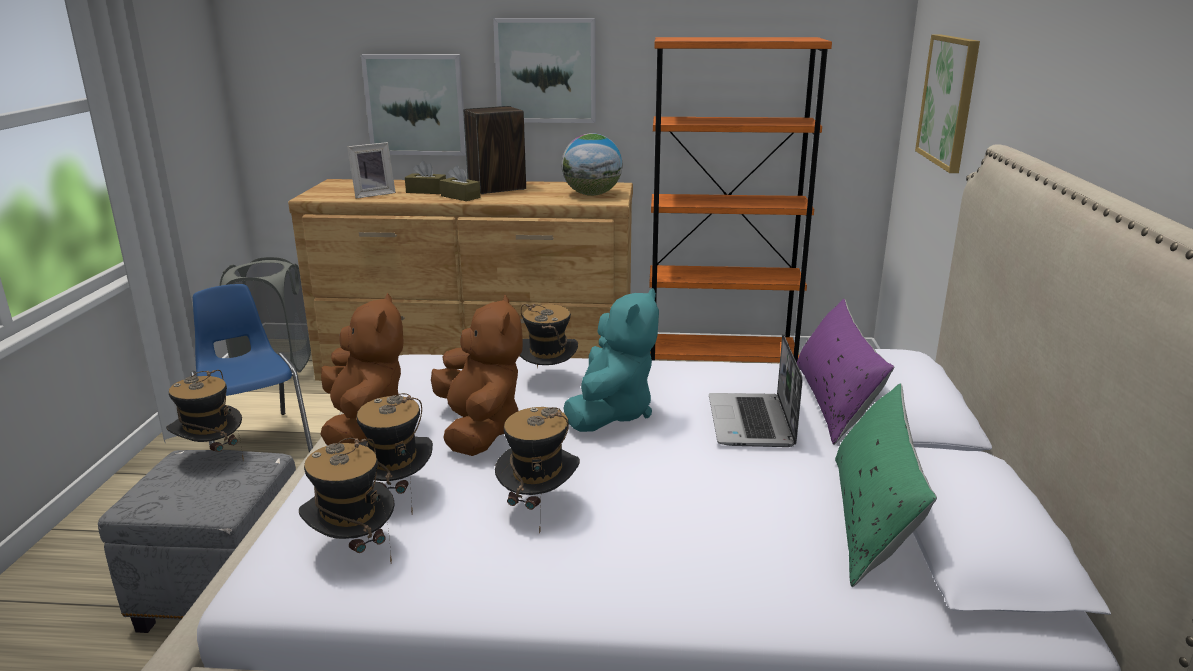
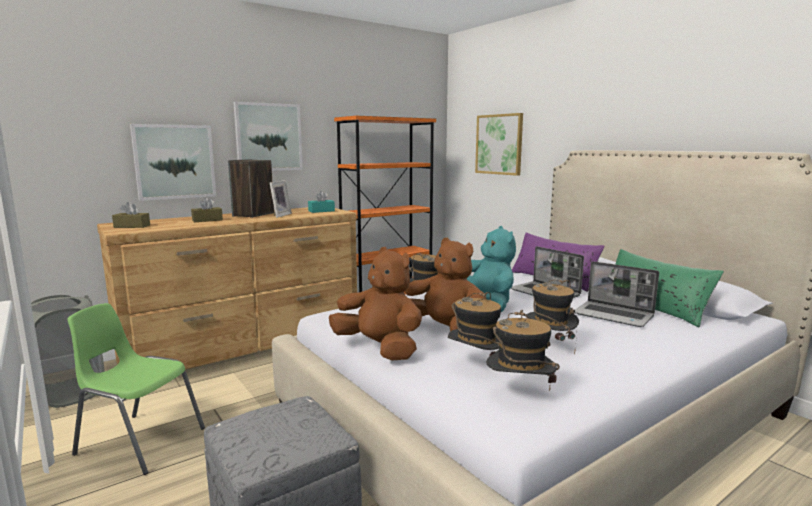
camera: 40 degrees left, 10 degrees down
hat [166,370,244,461] -> none
blue chair [191,284,313,452] -> green chair [68,303,205,475]
picture frame [347,142,396,198] -> picture frame moved to [269,180,292,218]
brown tissue box [440,165,481,201] -> brown tissue box moved to [112,202,150,228]
globe [562,133,622,196] -> turquoise tissue box [308,191,335,213]
none -> laptop [575,261,659,327]

